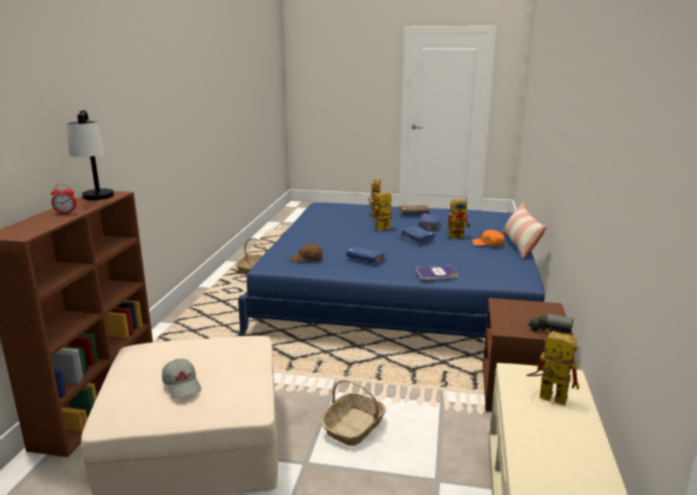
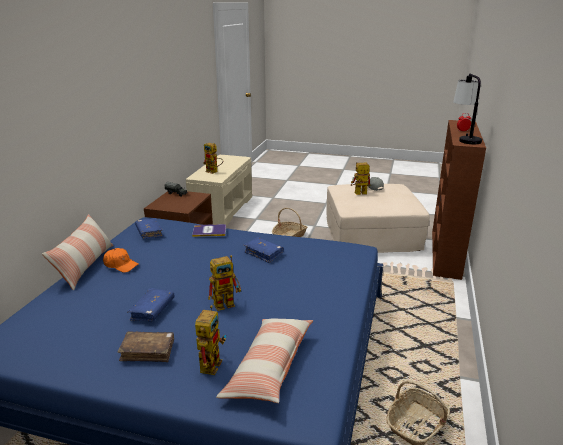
camera: 175 degrees left, 5 degrees up
brown cap [291,243,323,263] -> none
blue book [400,226,435,245] -> blue book moved to [135,218,164,239]
toy robot [446,198,471,239] -> toy robot moved to [350,162,371,195]
none -> pillow [216,319,313,403]

